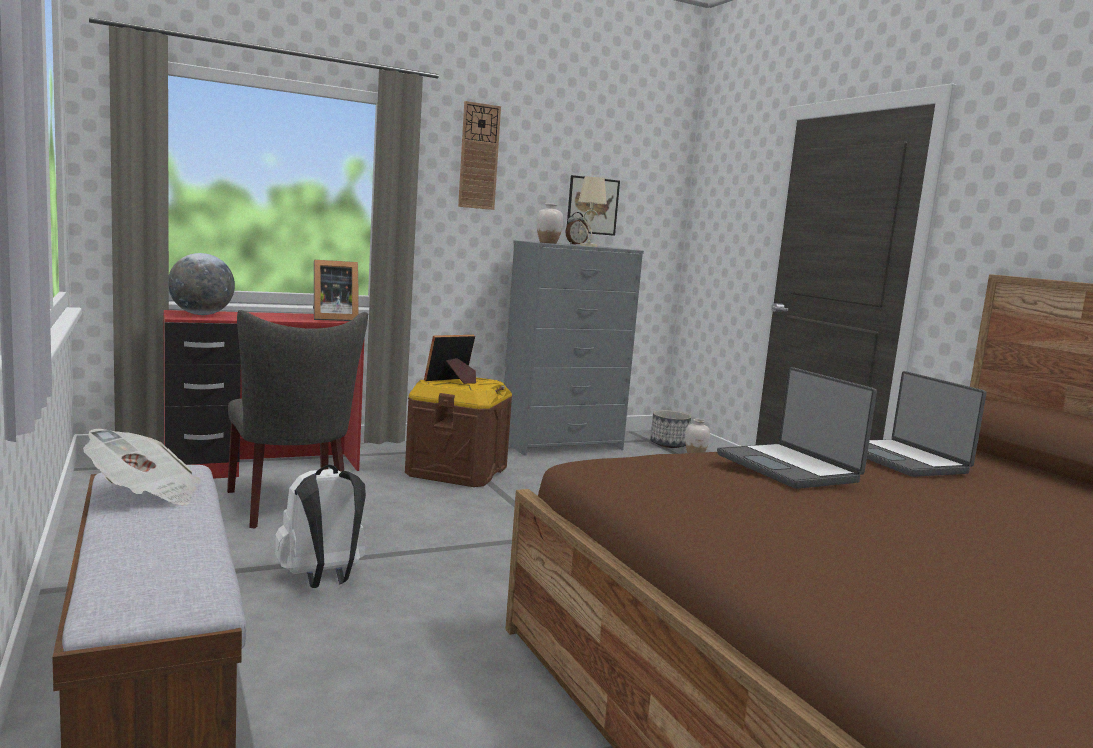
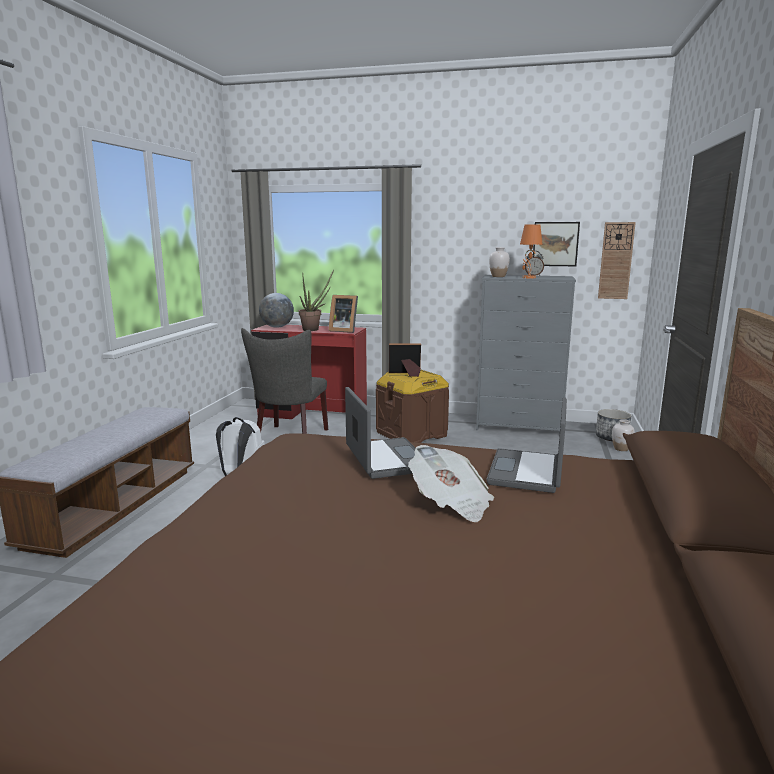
camera: 40 degrees right, 5 degrees up
newspaper [83,429,201,505] -> newspaper moved to [408,445,494,522]
wall clock [458,101,501,210] -> wall clock moved to [598,222,636,299]
beige table lamp [578,177,607,247] -> orange table lamp [520,224,543,278]
laptop [717,367,877,489] -> laptop turned 150 degrees clockwise [345,387,416,479]
none -> potted plant [299,270,334,331]

